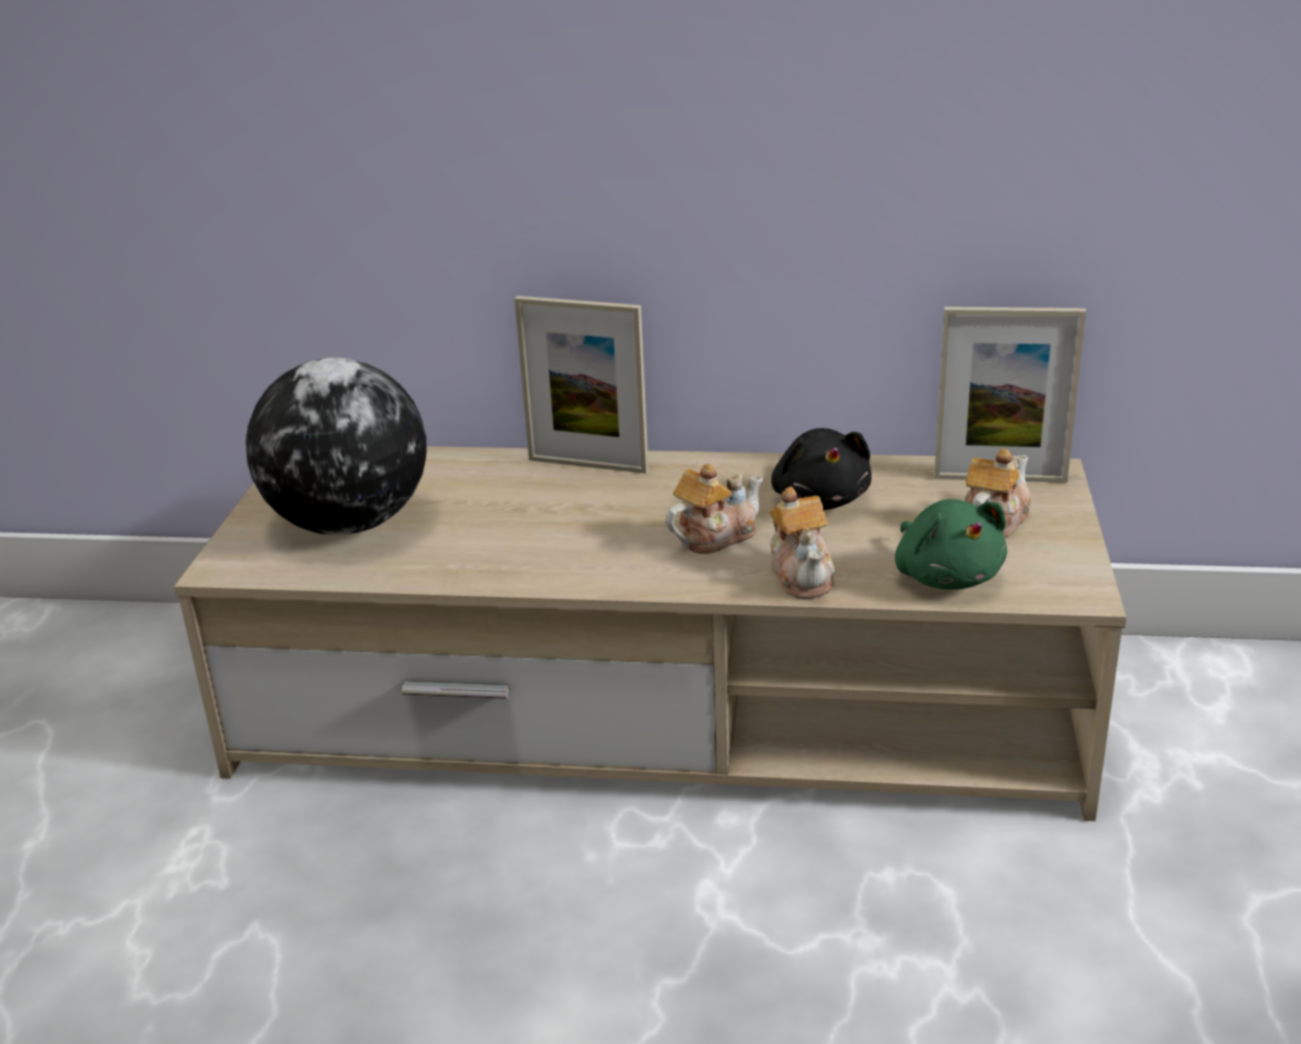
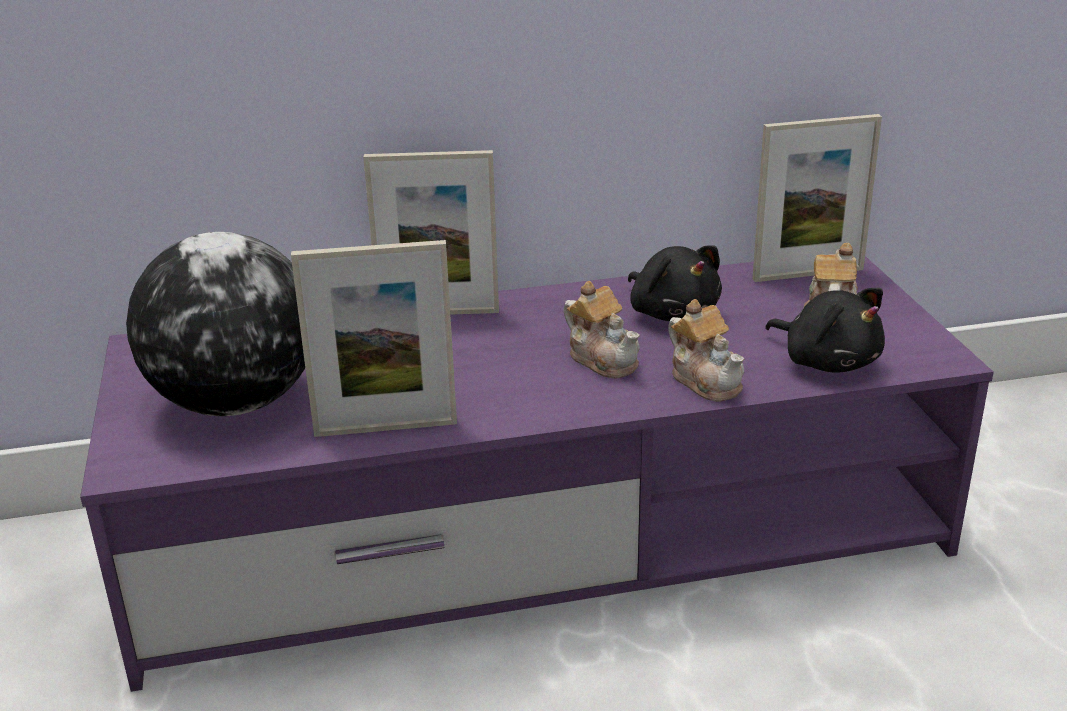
camera: 20 degrees left, 0 degrees up
beige tv stand [173,446,1126,821] -> purple tv stand [80,256,994,692]
teapot [665,464,763,554] -> teapot turned 105 degrees clockwise [564,281,640,379]
green plush toy [895,499,1007,590] -> black plush toy [765,288,885,373]
none -> picture frame [291,240,457,437]

